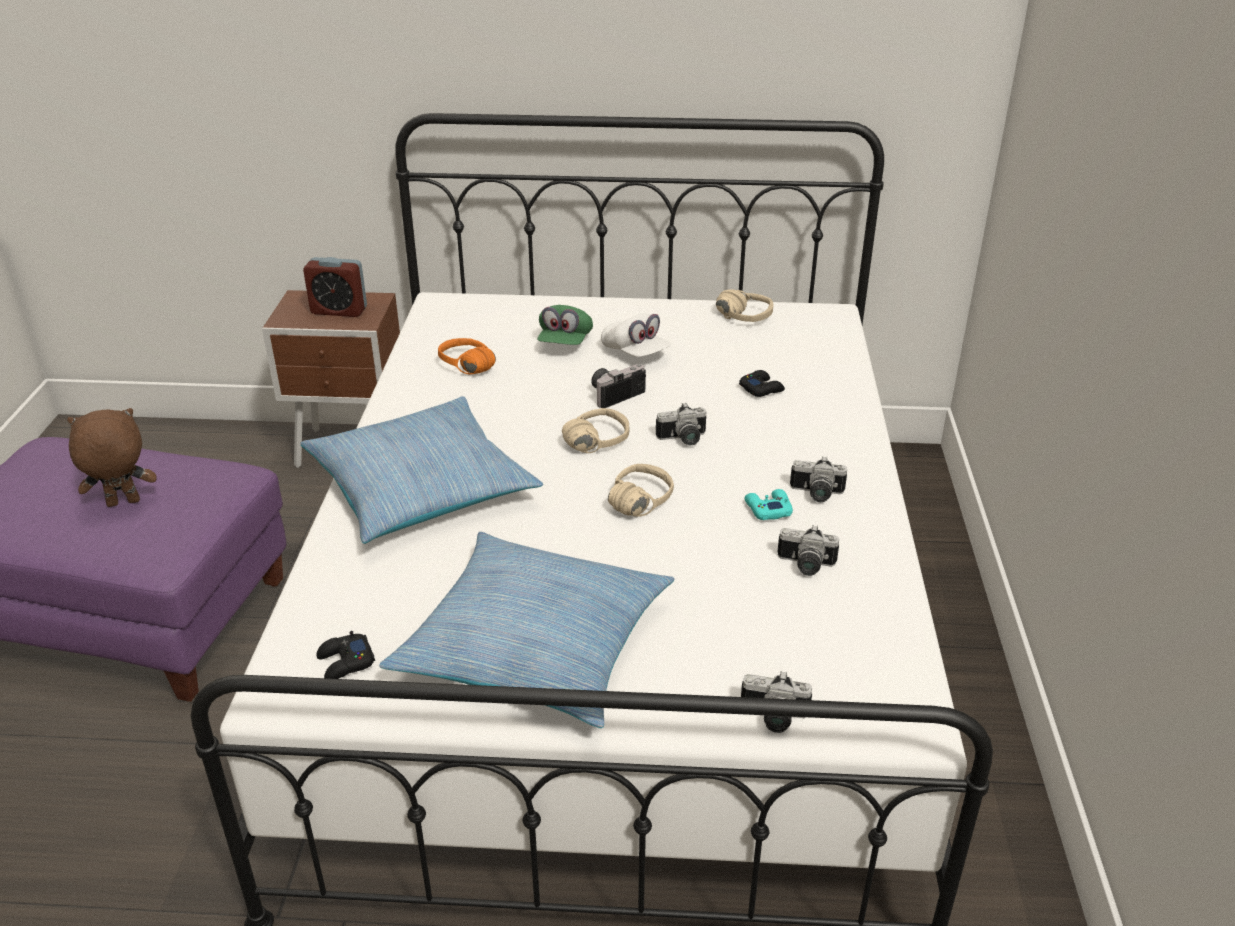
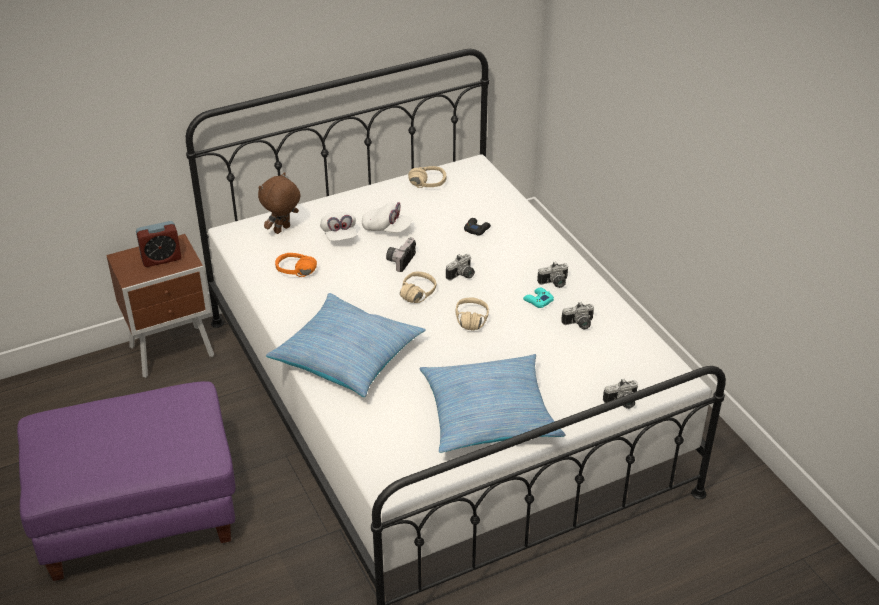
camera: 30 degrees left, 5 degrees up
brown plush toy [67,408,156,507] -> brown plush toy moved to [258,172,300,234]
black game controller [316,631,375,679] -> none
green cap [538,305,593,345] -> white cap [320,212,357,241]

